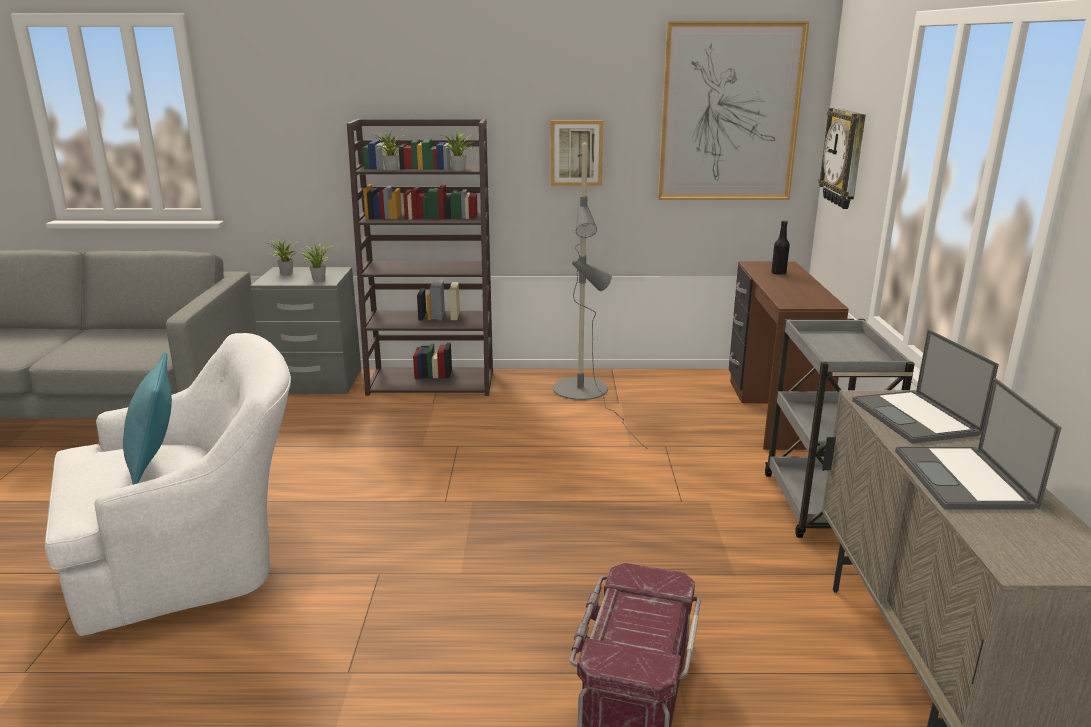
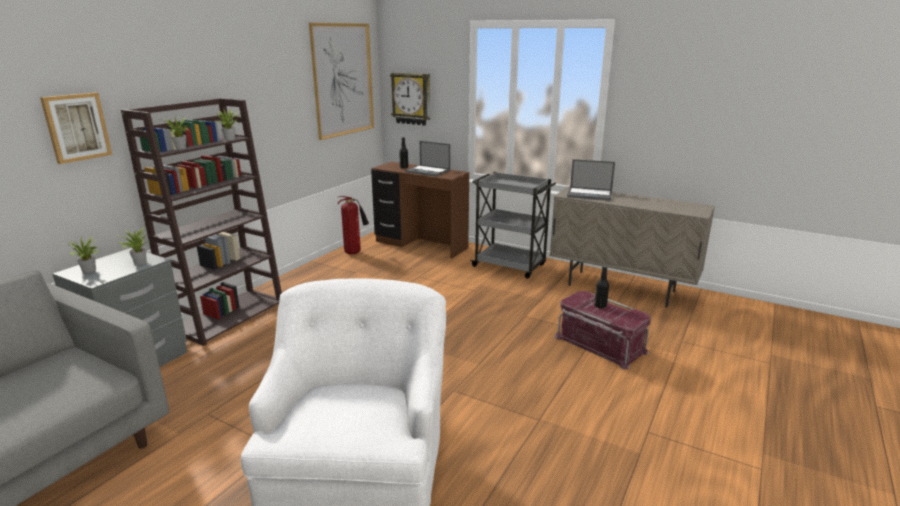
camera: 60 degrees left, 0 degrees up
turquoise pillow [123,352,172,485] -> none
picture [550,120,603,186] -> picture moved to [40,92,112,164]
grey floor lamp [553,142,648,449] -> none
laptop [895,378,1061,510] -> laptop moved to [405,141,450,177]
none -> fire extinguisher [338,196,369,254]
none -> black bottle [595,266,609,308]

